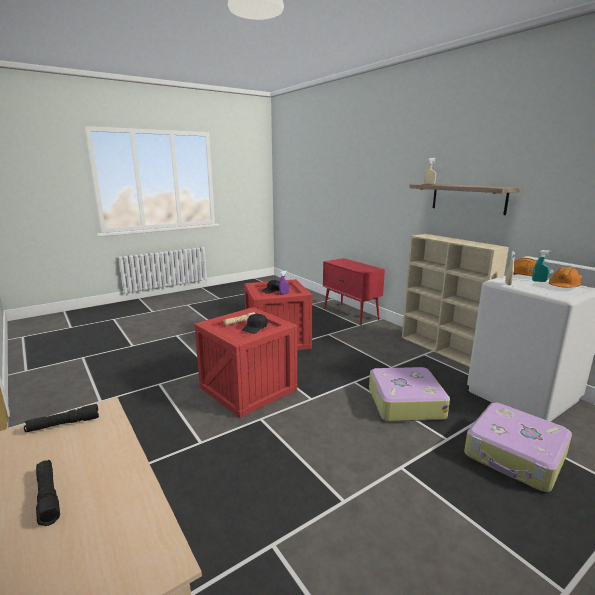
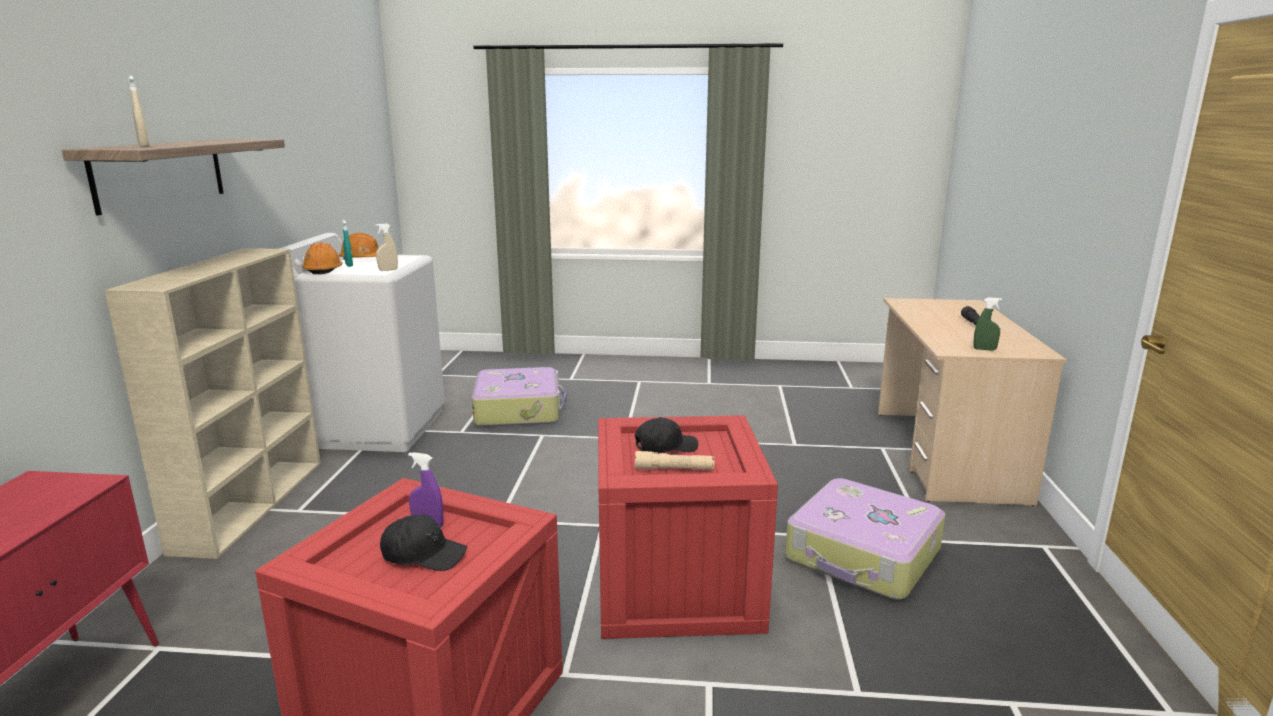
camera: 140 degrees left, 0 degrees up
black flashlight [24,404,99,432] -> green spray bottle [974,297,1002,350]
suitcase [369,367,450,422] -> suitcase moved to [785,478,945,599]

